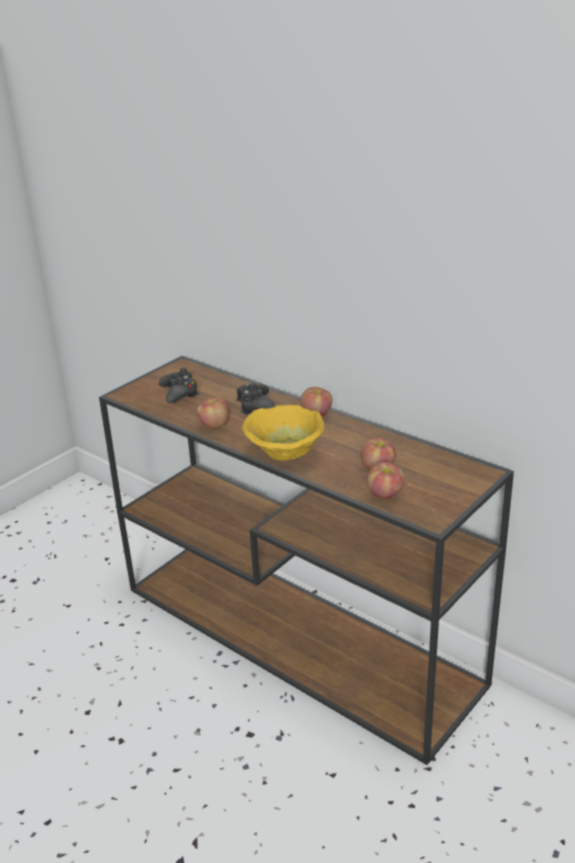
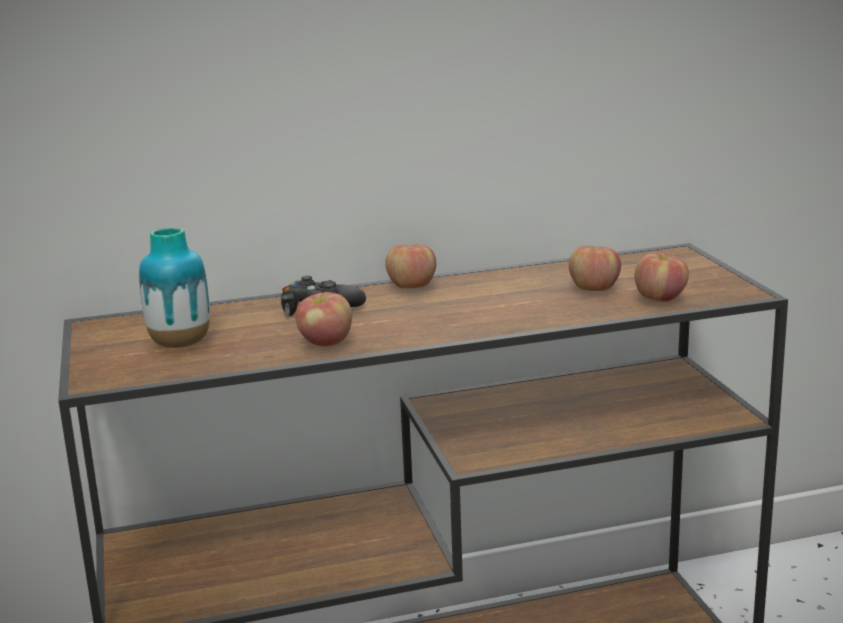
camera: 55 degrees left, 10 degrees down
black game controller [159,368,199,403] -> vase [139,227,210,348]
yellow bowl [242,405,324,461] -> none

